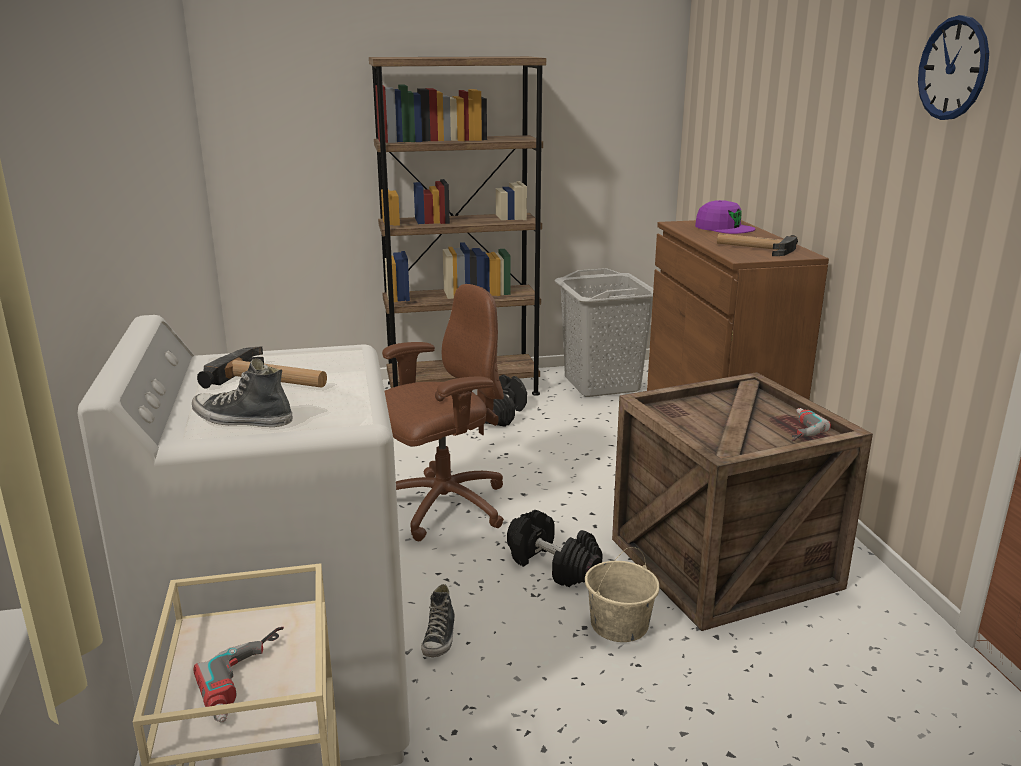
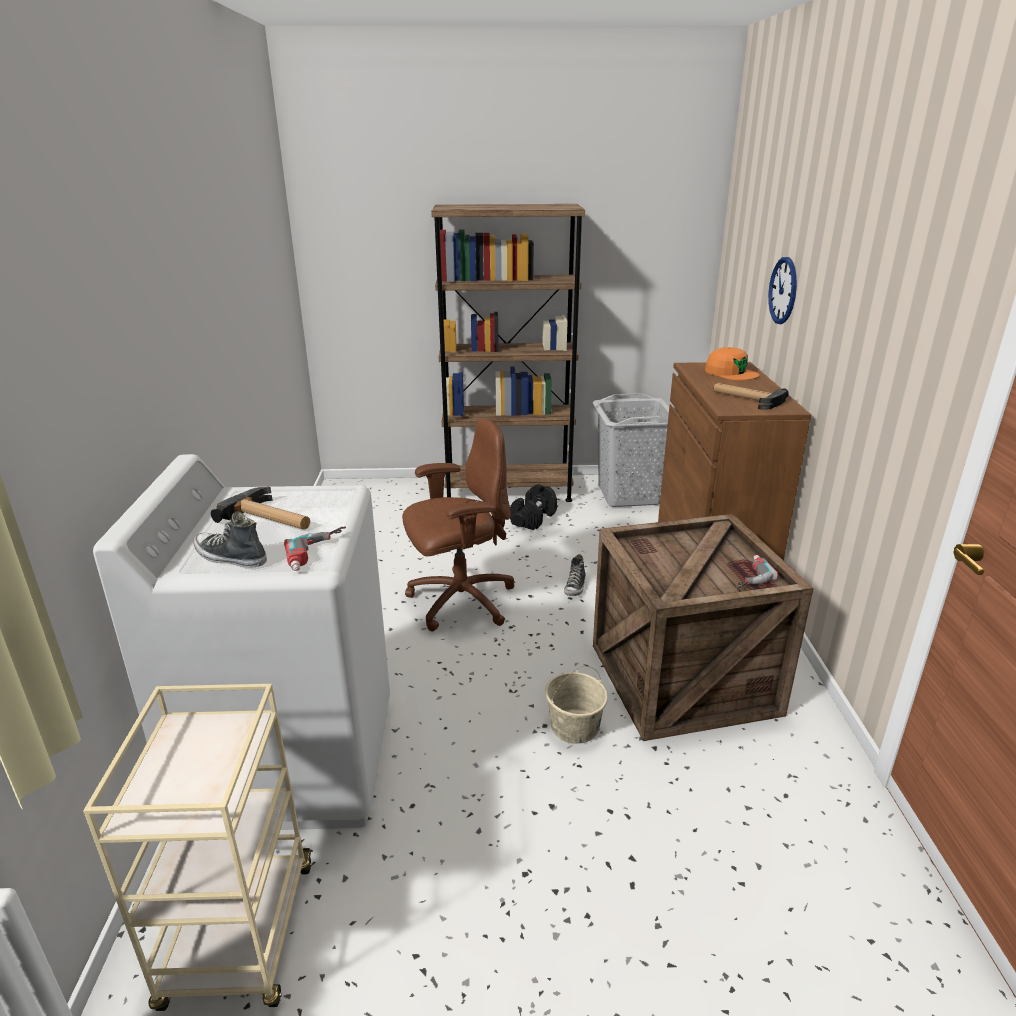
camera: 10 degrees right, 5 degrees up
power drill [194,627,284,723] -> power drill moved to [284,527,346,571]
shoe [421,584,455,657] -> shoe moved to [564,554,586,596]
black dumbbell [507,510,603,587] -> none
purple cap [695,200,756,234] -> orange cap [705,347,759,380]
wall clock [918,15,989,120] -> wall clock moved to [768,257,797,324]

